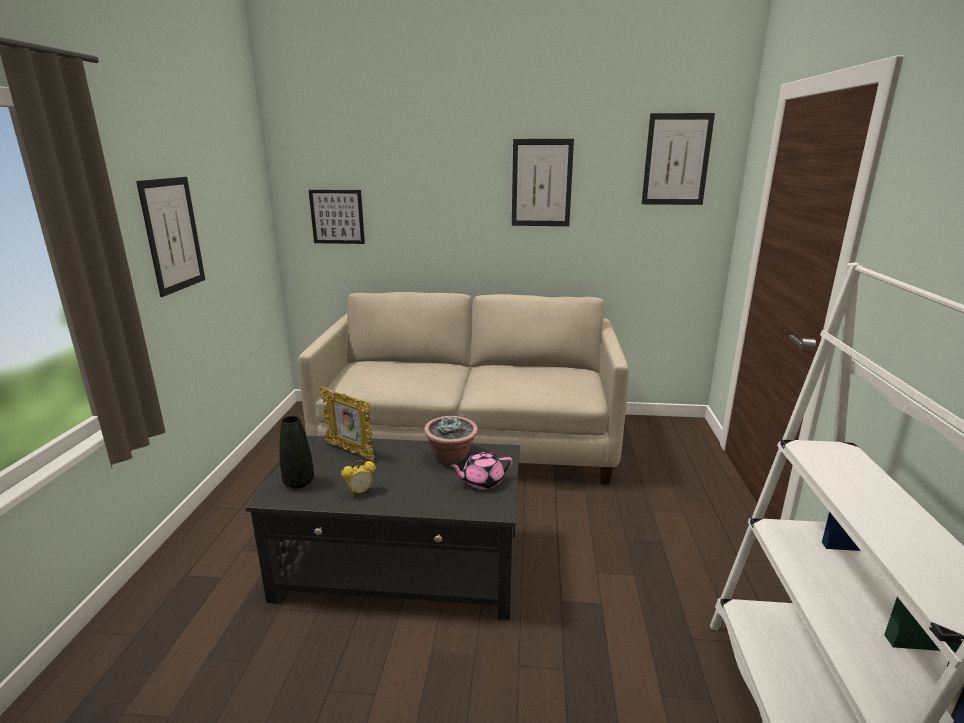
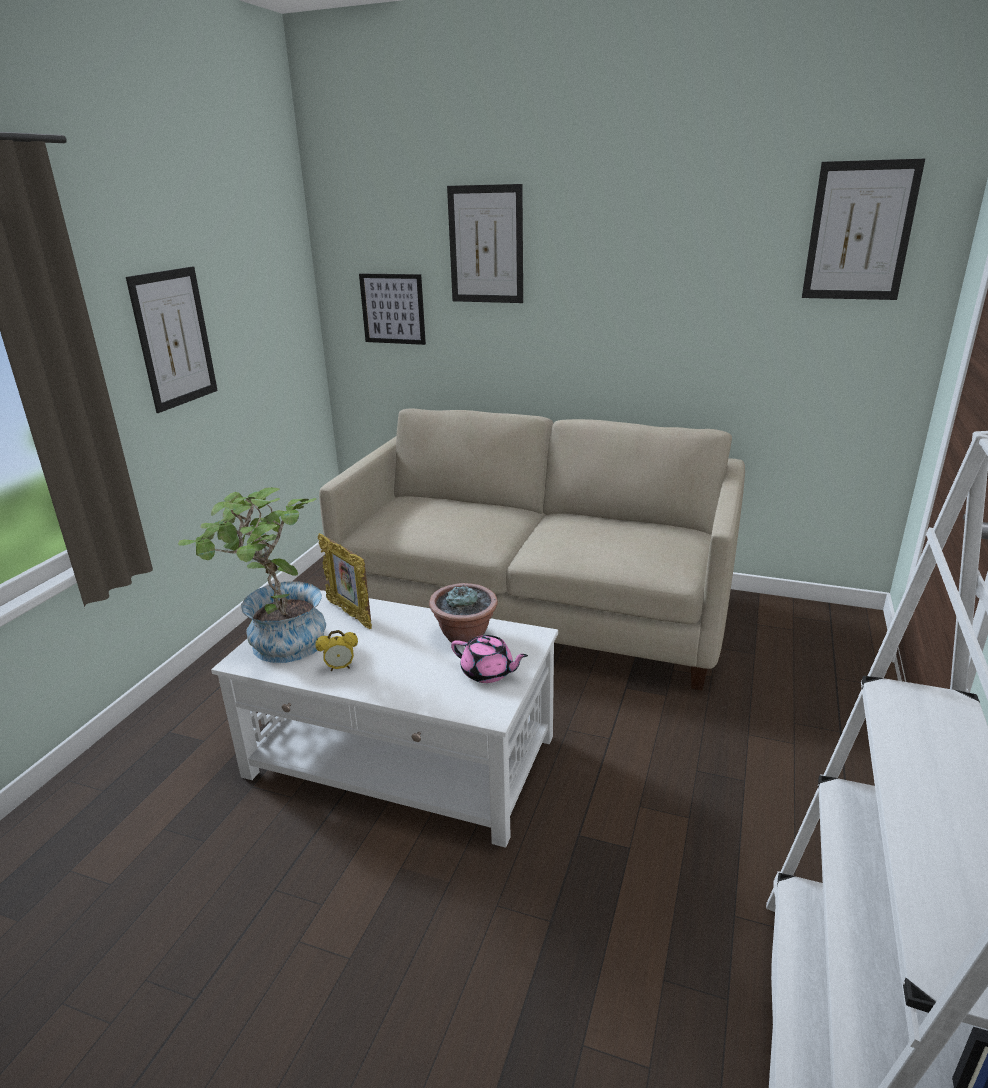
camera: 15 degrees right, 5 degrees up
black coffee table [245,436,520,620] -> white coffee table [211,590,558,848]
black vase [279,416,314,489] -> potted plant [178,487,326,663]
pink teapot [449,452,513,489] -> pink teapot turned 150 degrees counterclockwise [451,635,528,683]
picture [512,139,574,226] -> picture moved to [447,184,523,303]

